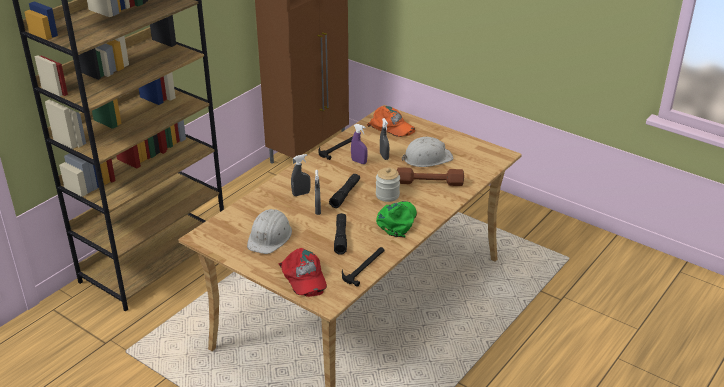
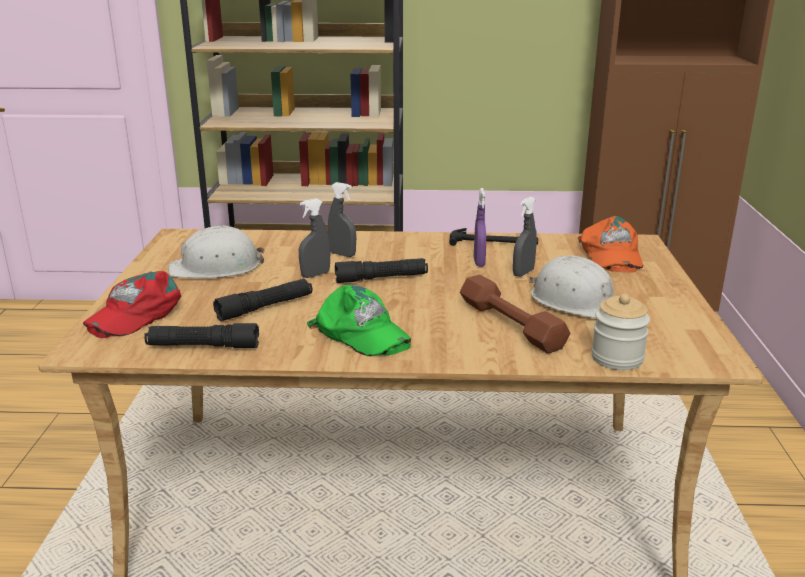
camera: 55 degrees right, 10 degrees down
hammer [342,247,385,287] -> black flashlight [144,323,259,348]
jar [376,168,400,202] -> jar moved to [591,294,650,370]
green cap [376,201,417,238] -> green cap turned 60 degrees clockwise [307,285,411,356]

